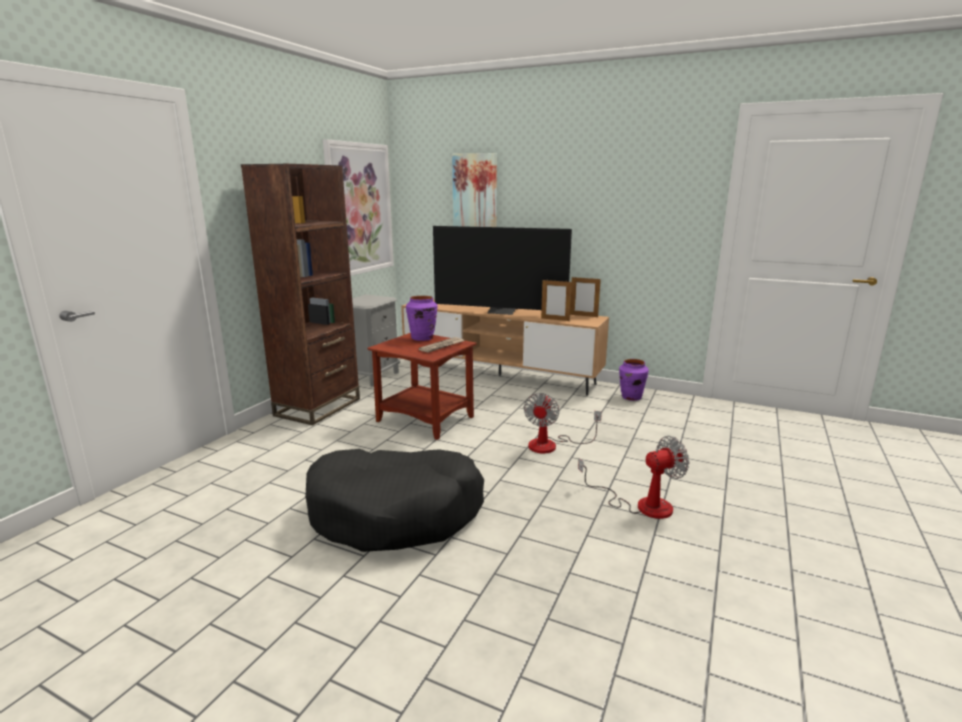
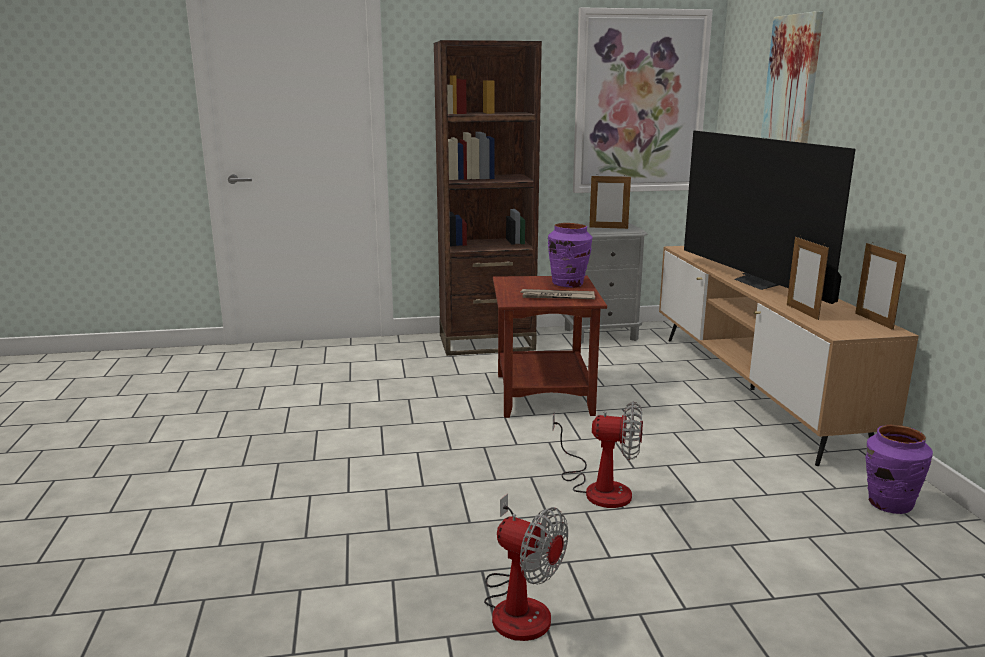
camera: 55 degrees right, 0 degrees up
black dog bed [305,449,484,552] -> none
fan [524,393,602,453] -> fan turned 150 degrees counterclockwise [553,401,643,508]
none -> picture frame [589,174,631,229]

